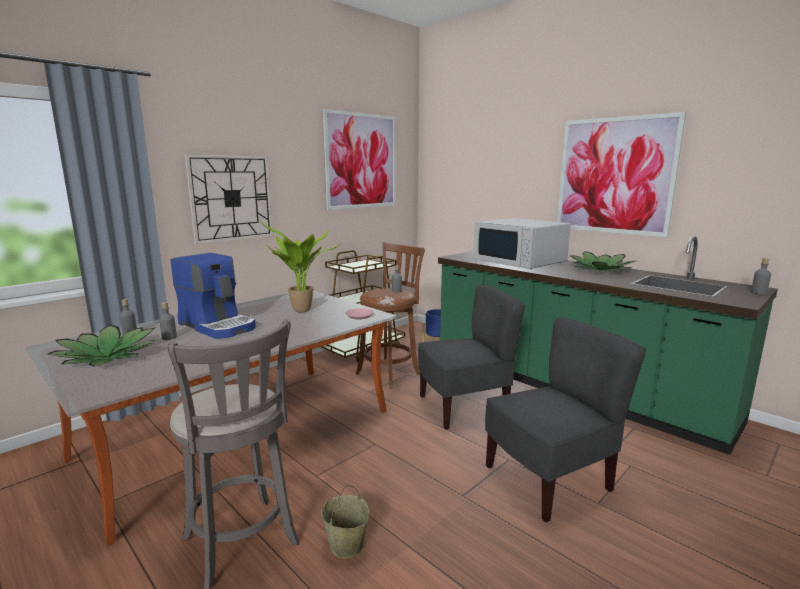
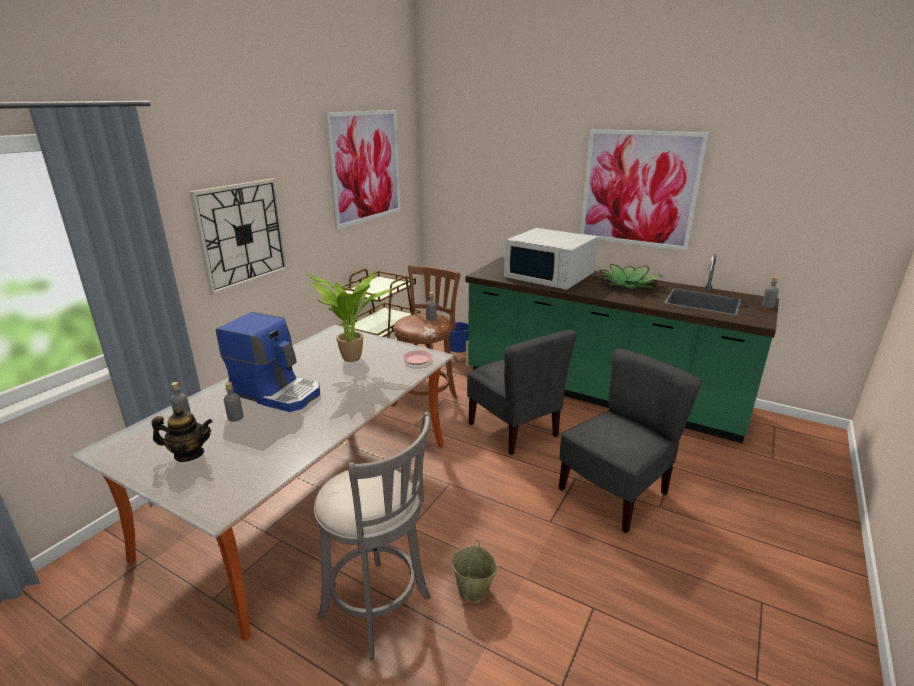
camera: 15 degrees left, 10 degrees up
potted plant [48,324,154,367] -> teapot [151,407,213,462]
grey chair [418,285,525,430] -> grey chair turned 90 degrees clockwise [467,330,577,455]

